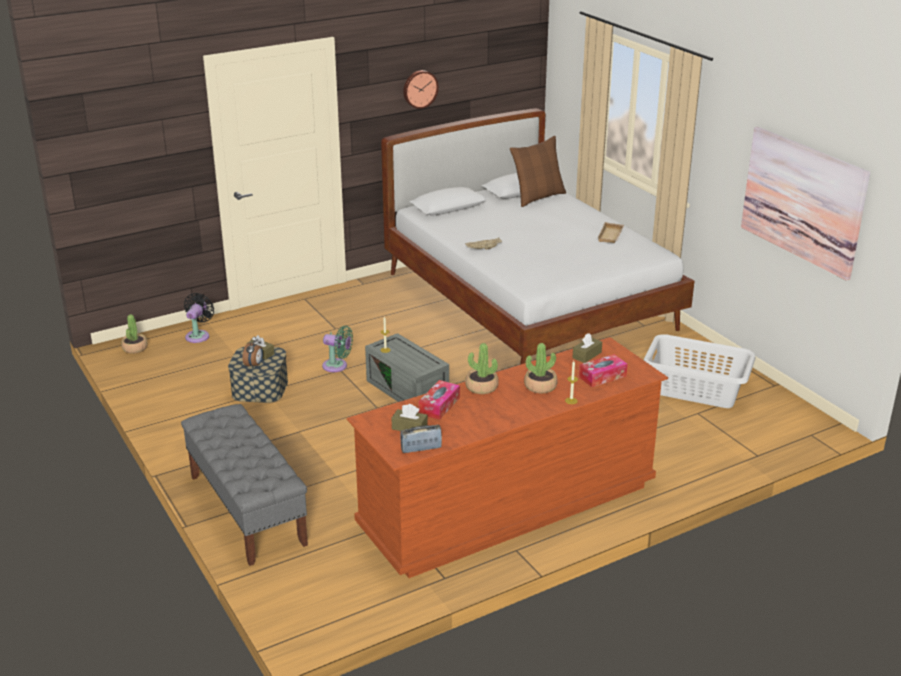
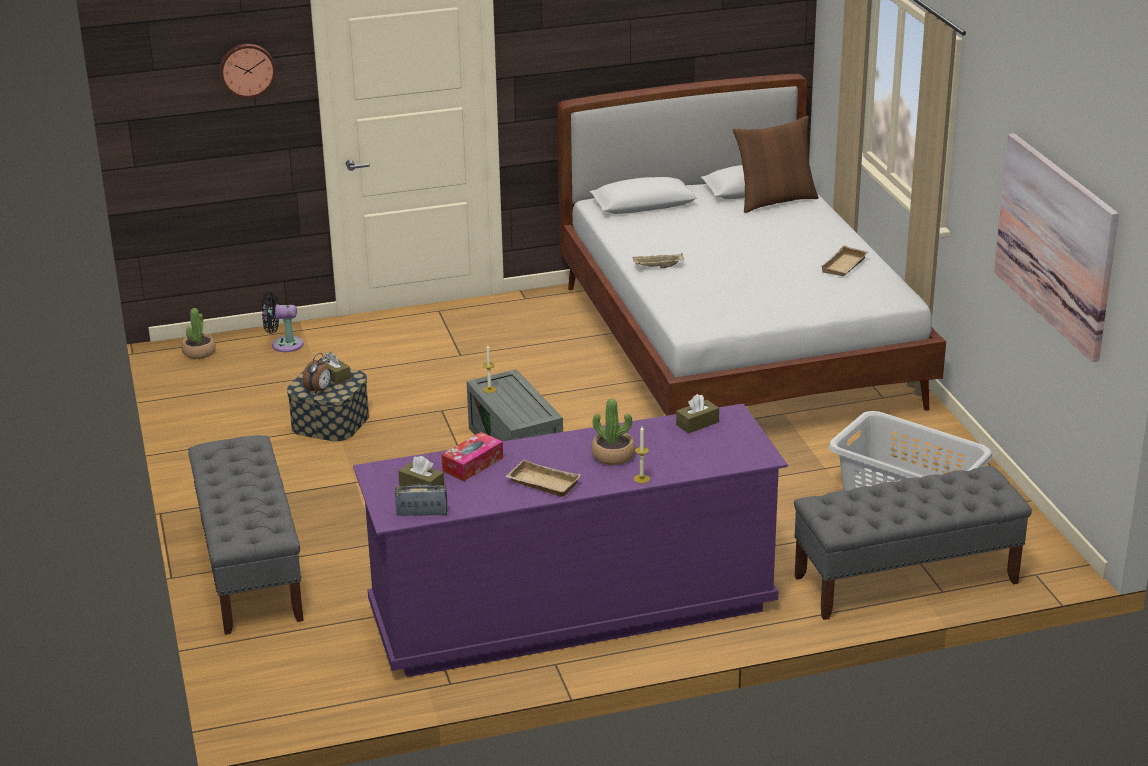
camera: 15 degrees right, 0 degrees up
black fan [184,293,214,343] -> black fan turned 120 degrees counterclockwise [262,291,304,352]
green fan [322,325,353,372] -> none
brown dresser [347,337,668,578] -> purple dresser [353,404,788,677]
wall clock [403,70,439,109] -> wall clock moved to [220,44,276,98]
potted plant [465,343,499,394] -> none
tissue box [579,354,628,387] -> none
none -> beige tray [505,459,581,497]
none -> grey bench [794,466,1032,620]

